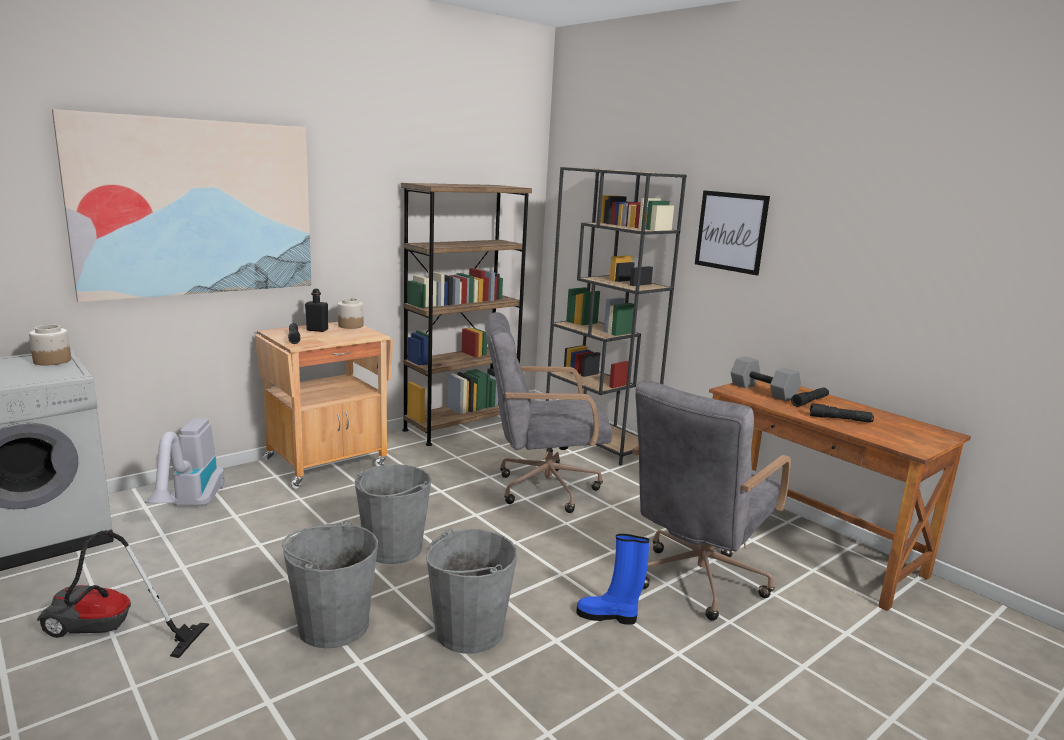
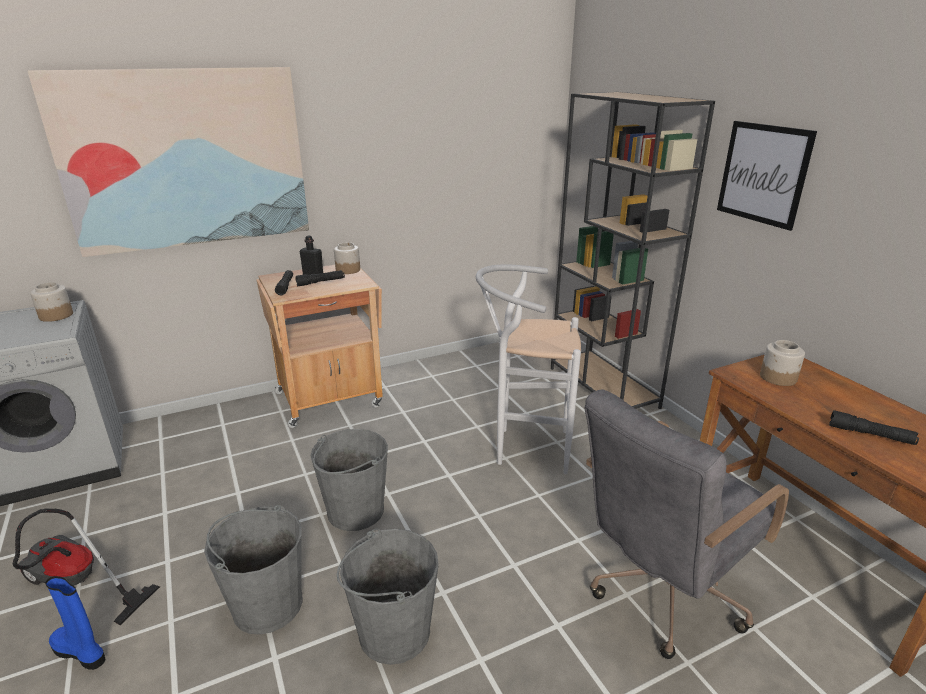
camera: 15 degrees right, 10 degrees up
vacuum cleaner [145,418,225,506] -> none
brown bookcase [401,183,532,446] -> none
grey office chair [485,312,612,513] -> white stool [476,264,581,474]
blue boot [576,534,649,625] -> blue boot moved to [45,576,106,670]
grey dumbbell [731,356,801,401] -> jar [760,340,805,386]
black flashlight [791,387,829,407] -> black flashlight moved to [295,270,345,286]

